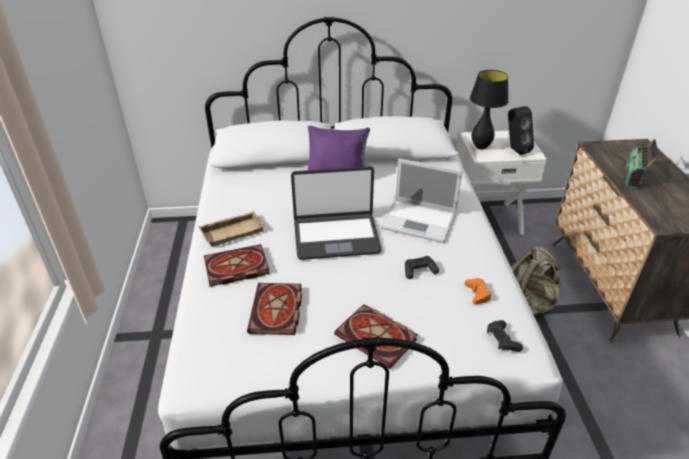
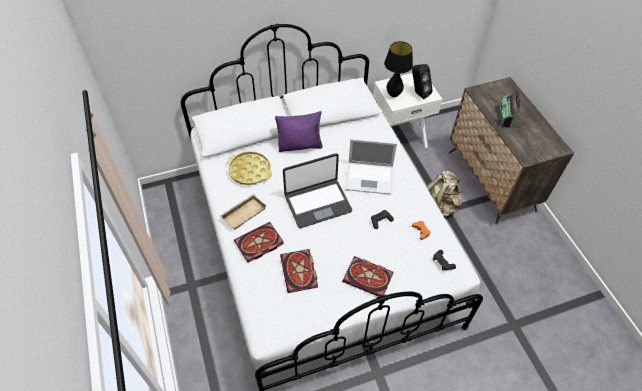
camera: 15 degrees left, 15 degrees up
none -> yellow tray [227,151,272,185]

